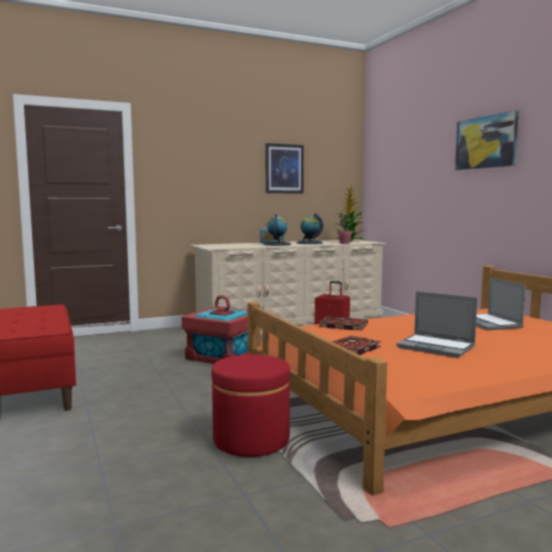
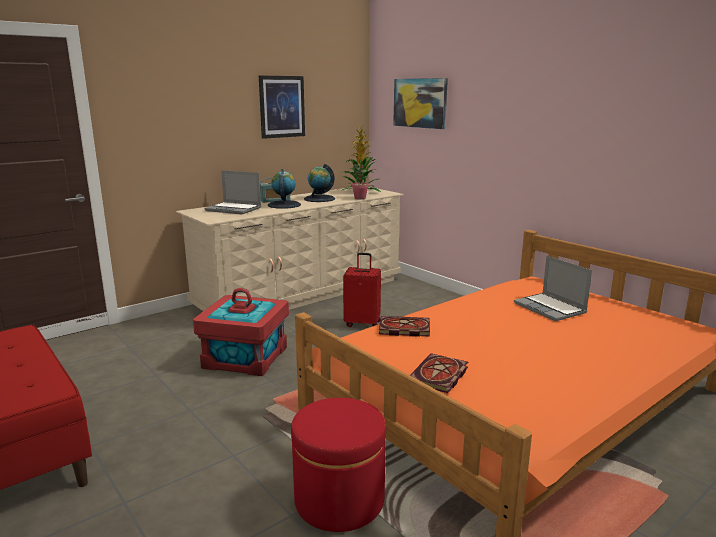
camera: 15 degrees left, 10 degrees up
laptop [397,291,477,358] -> laptop moved to [205,170,261,214]
picture [455,110,519,170] -> picture moved to [393,78,448,129]

